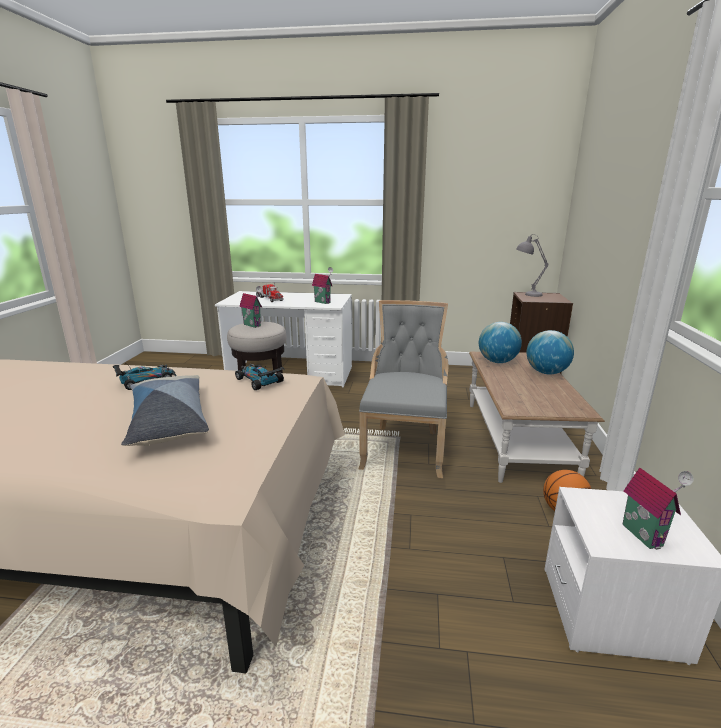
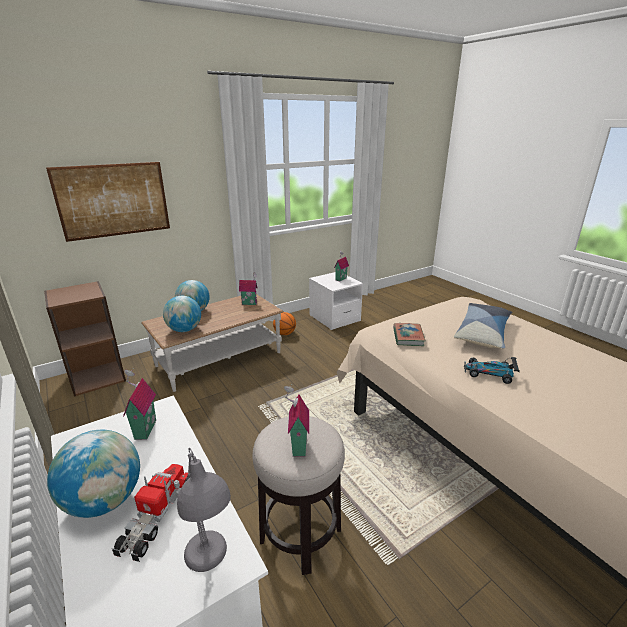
camera: 130 degrees left, 5 degrees up
toy car [235,364,284,390] -> book [393,323,426,346]
grey chair [358,300,448,478] -> none
grey table lamp [516,234,549,297] -> grey table lamp moved to [177,448,231,572]
none -> picture [46,162,170,242]
none -> globe [47,430,140,518]
none -> toy house [239,272,258,305]

